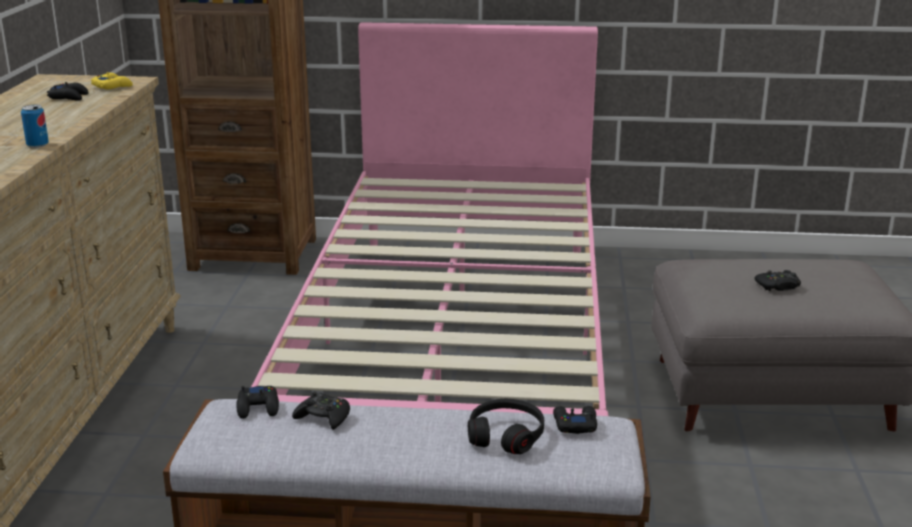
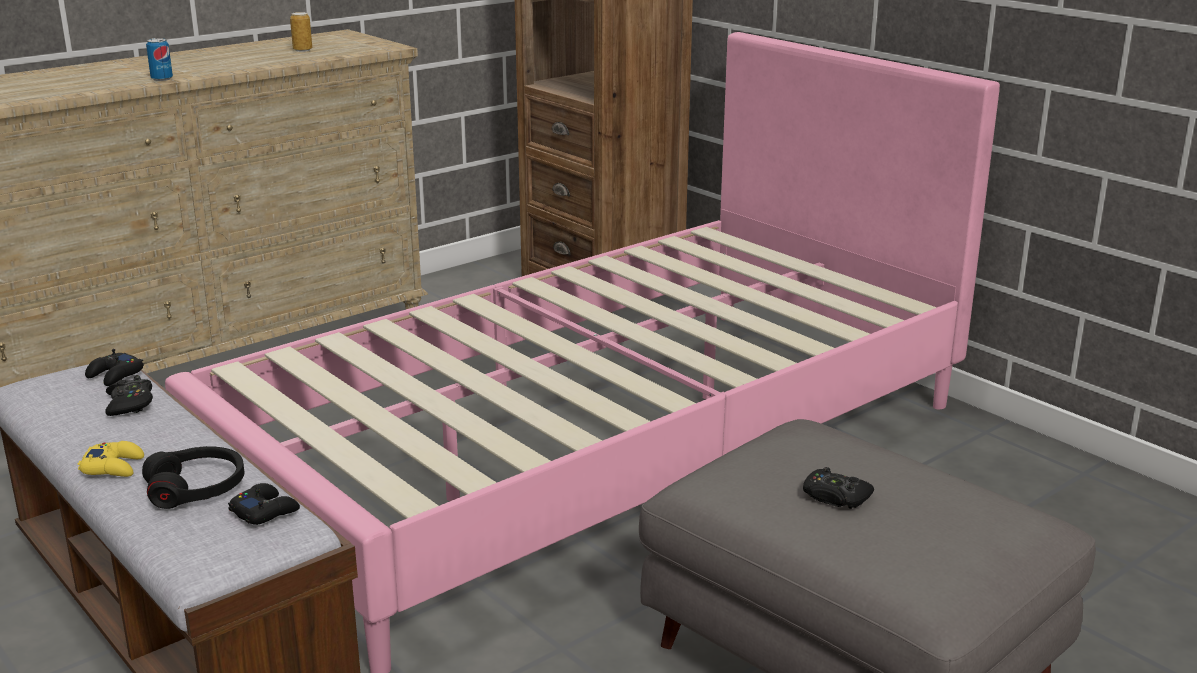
camera: 45 degrees right, 0 degrees up
black game controller [47,82,89,101] -> can [290,12,312,52]
yellow game controller [91,72,133,89] -> yellow game controller moved to [78,441,144,477]

